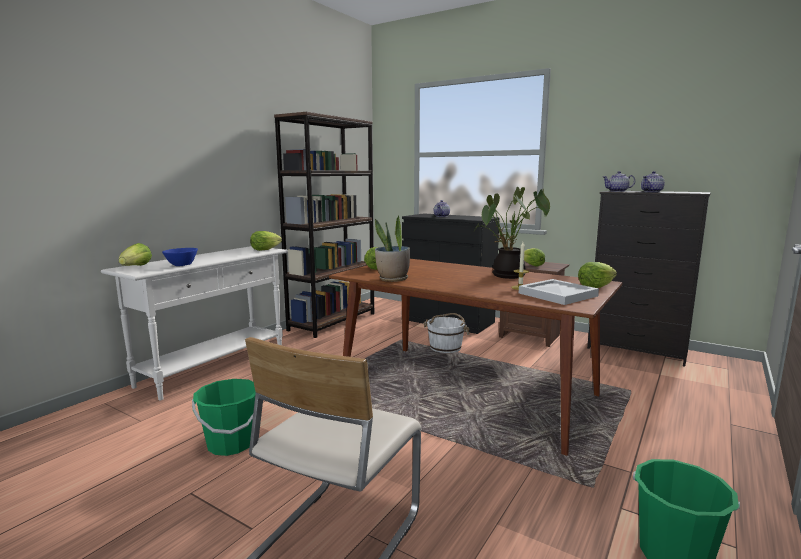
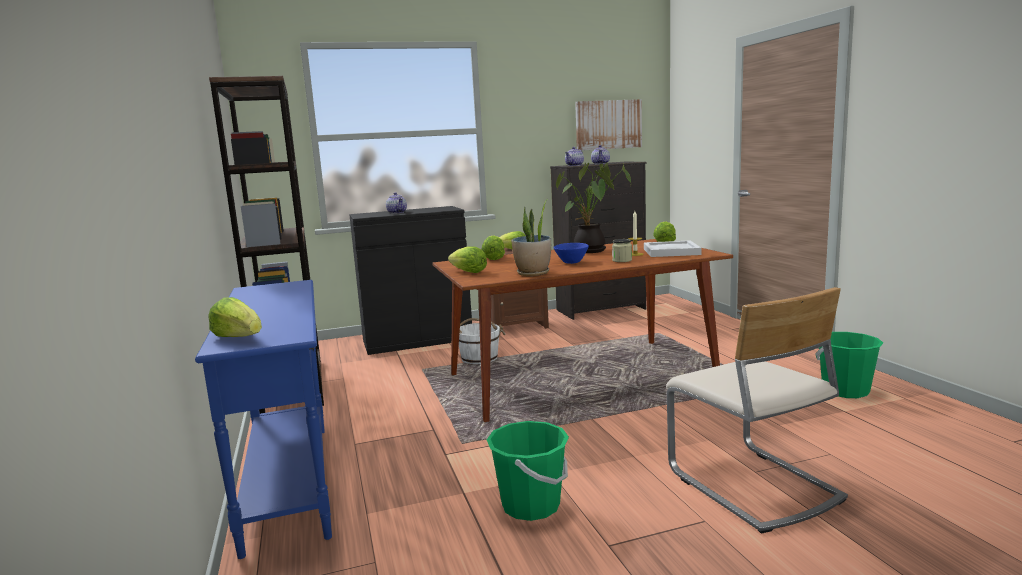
camera: 50 degrees left, 0 degrees up
white console table [101,246,288,400] -> blue console table [195,280,332,559]
blue bowl [162,248,198,266] -> blue bowl moved to [553,243,589,264]
lettuce [250,231,282,251] -> lettuce moved to [481,235,505,260]
none -> picture [575,99,642,151]
none -> jar [612,239,632,262]

